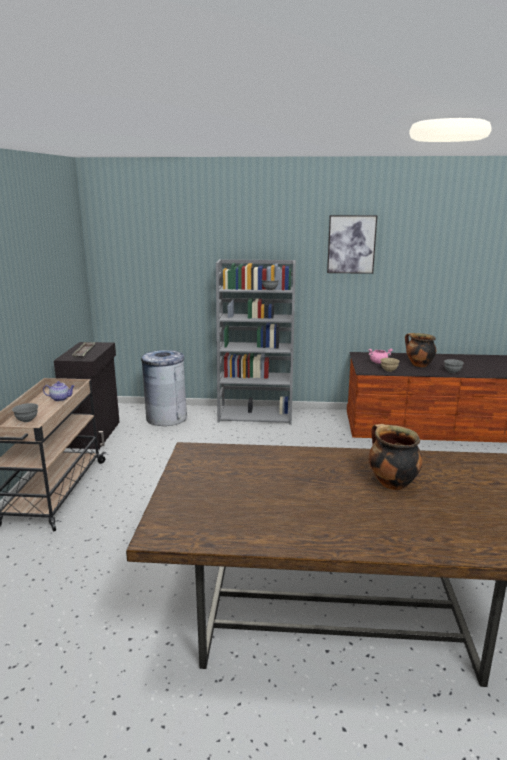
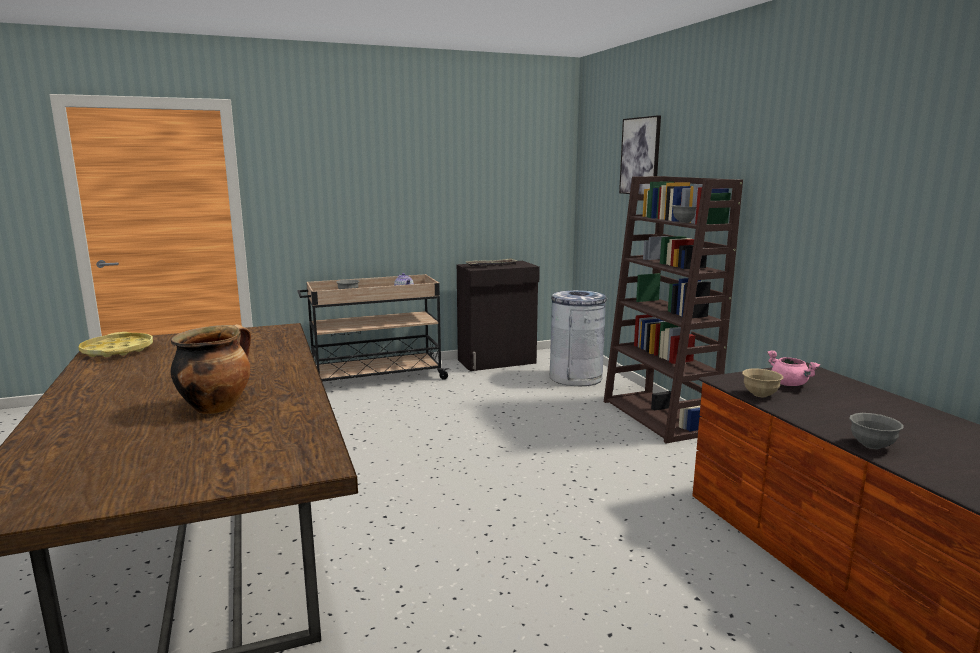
camera: 65 degrees right, 5 degrees down
grey bookcase [216,259,296,425] -> brown bookcase [604,176,743,444]
picture [327,215,377,274] -> picture moved to [619,115,661,194]
cooking pot [405,333,436,367] -> none
none -> yellow tray [78,332,153,357]

